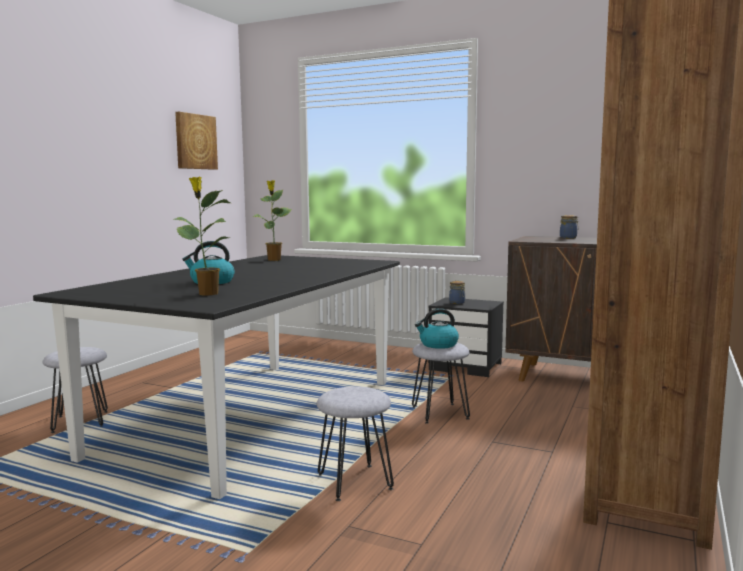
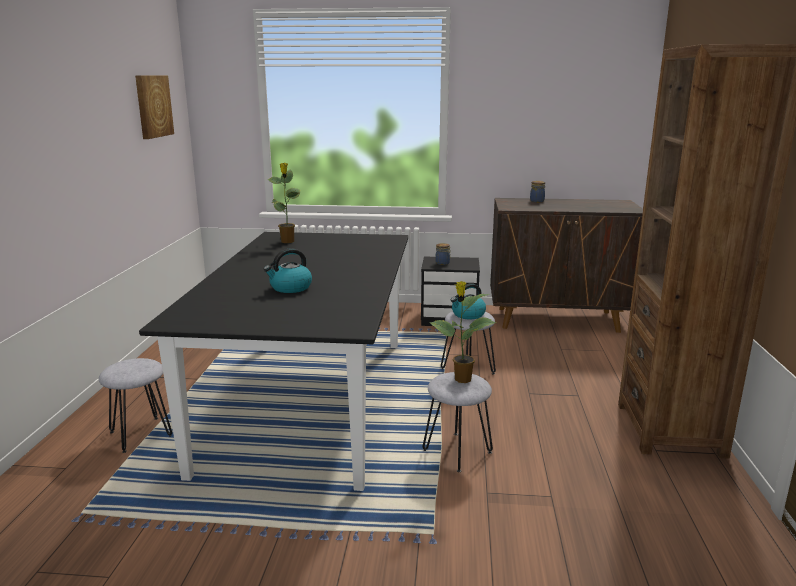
camera: 20 degrees left, 10 degrees up
potted plant [174,177,230,296] -> potted plant moved to [429,281,496,383]

